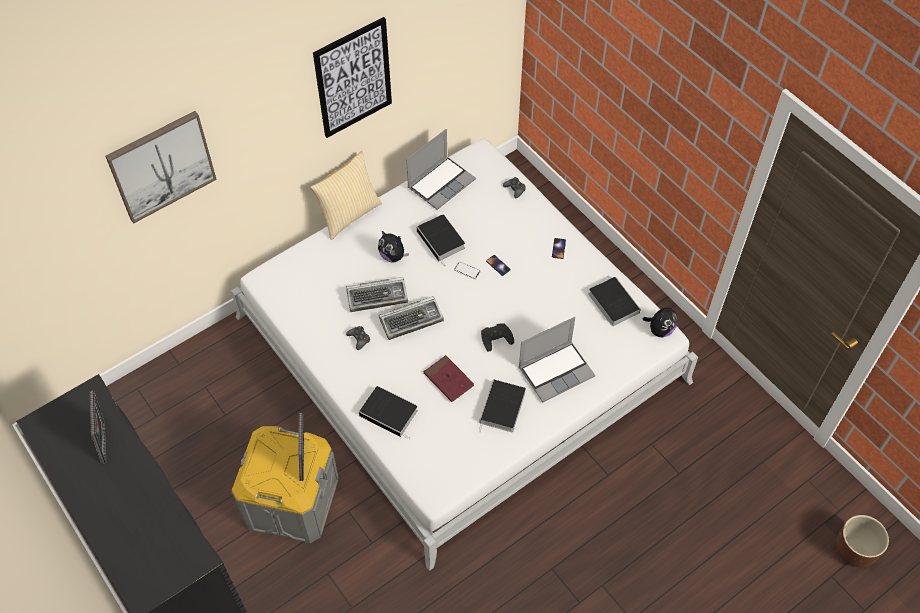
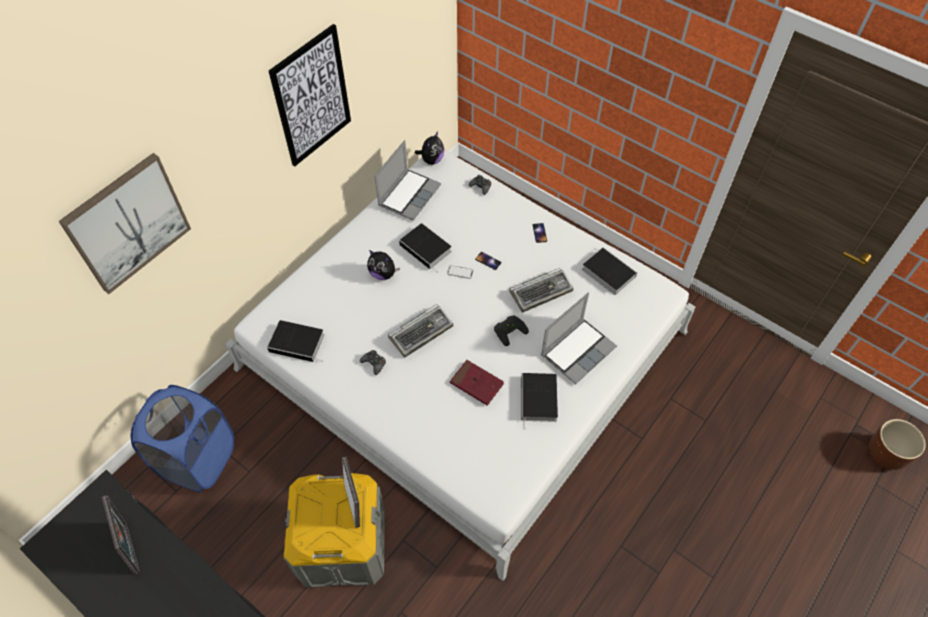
camera: 15 degrees left, 0 degrees up
pillow [310,151,382,240] -> none
keyboard [346,277,408,312] -> keyboard moved to [509,268,574,312]
book [359,386,418,439] -> book moved to [267,320,324,362]
plush toy [643,305,678,337] -> plush toy moved to [415,132,444,165]
none -> blue laundry basket [131,385,234,492]

